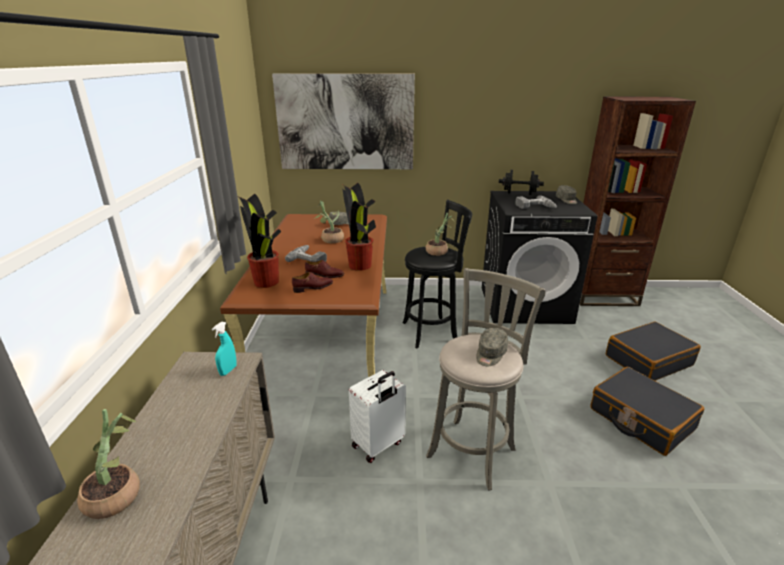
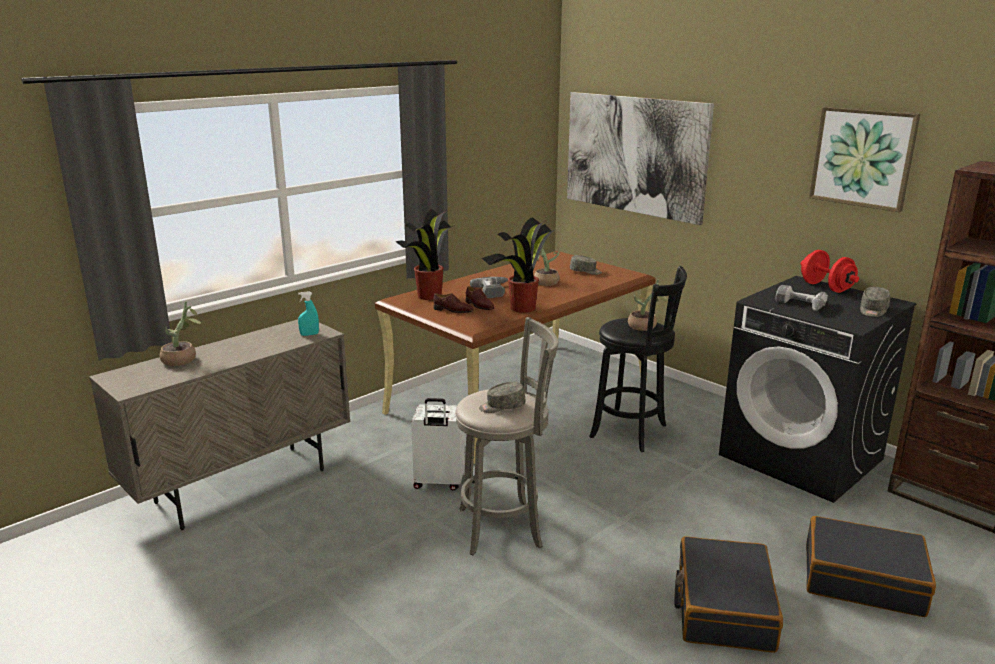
camera: 45 degrees right, 5 degrees down
black dumbbell [499,170,544,195] -> red dumbbell [801,250,859,293]
none -> picture [809,107,920,212]

